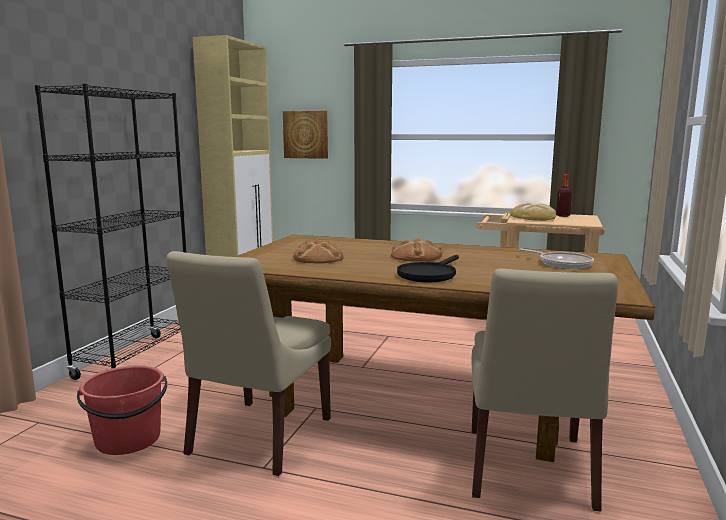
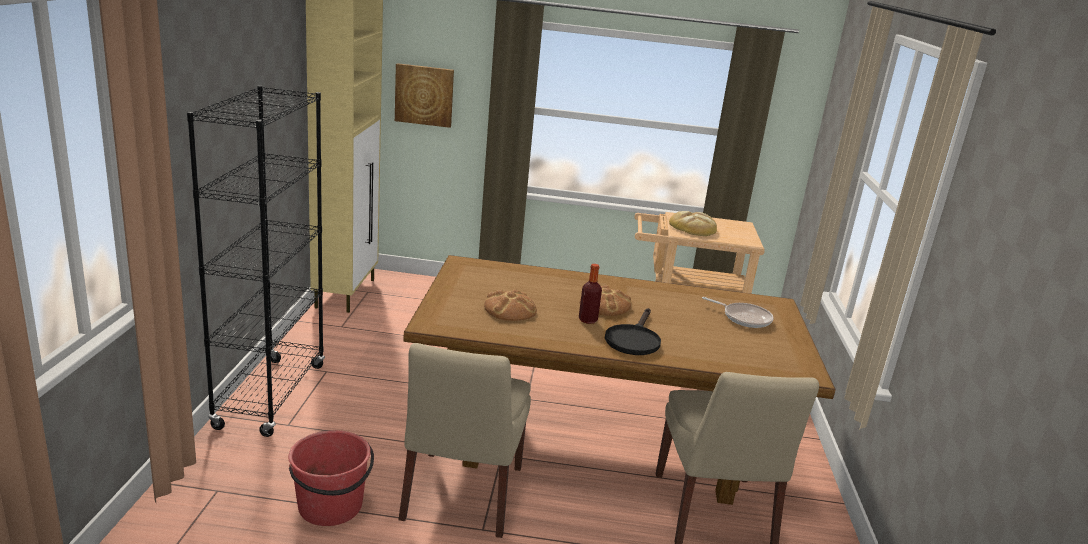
camera: 15 degrees left, 10 degrees up
bottle [556,174,572,217] -> bottle moved to [579,264,602,324]

